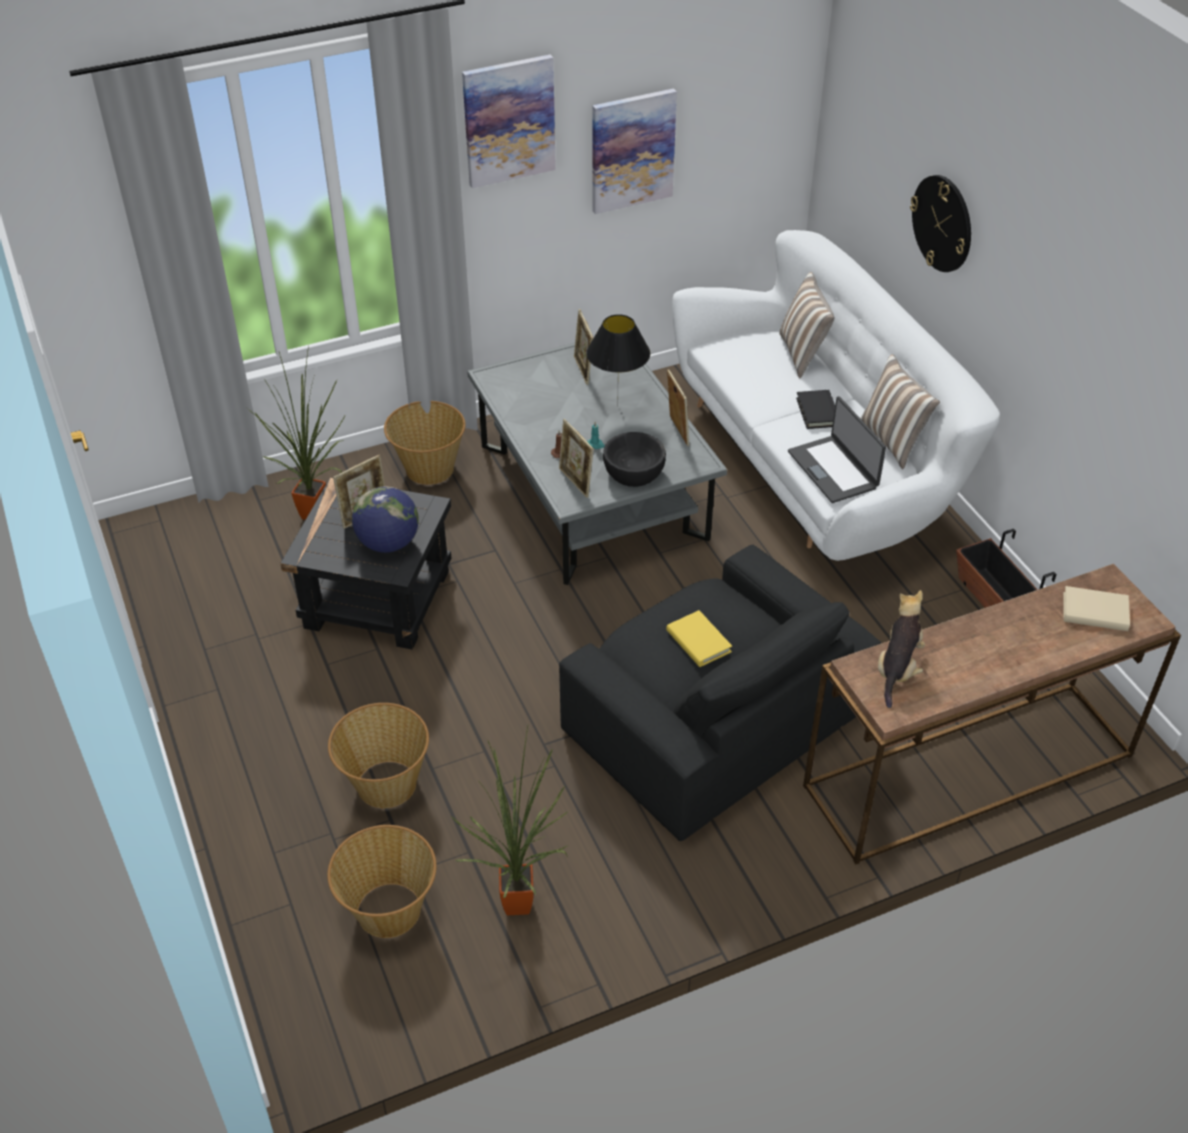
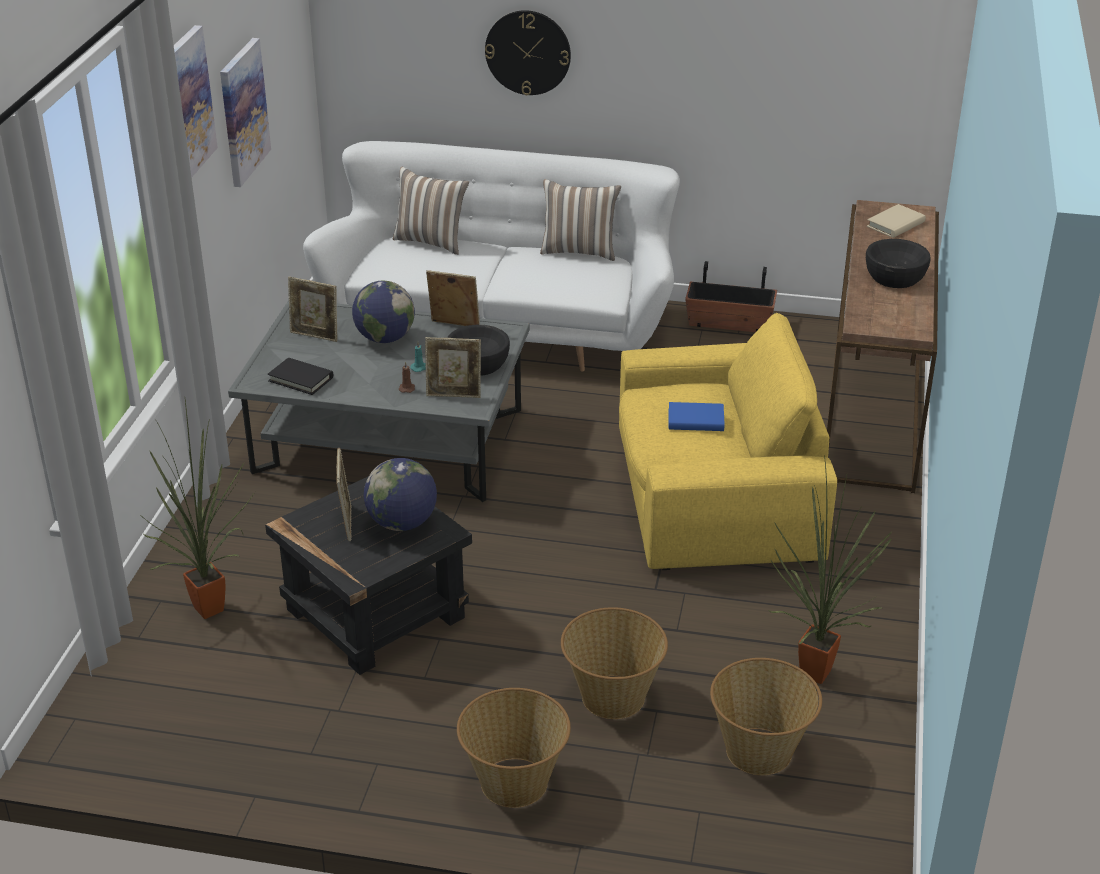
camera: 55 degrees left, 10 degrees down
basket [384,401,465,485] -> basket moved to [457,688,571,808]
black armchair [559,545,881,842] -> yellow armchair [619,313,837,570]
black table lamp [586,314,650,406] -> globe [352,281,415,343]
yellow book [666,610,732,667] -> blue book [669,402,725,431]
laptop [788,396,886,503] -> none
black book [796,390,835,429] -> black book moved to [267,358,333,395]
plush toy [878,590,925,708] -> none
none -> black bowl [866,239,931,288]

